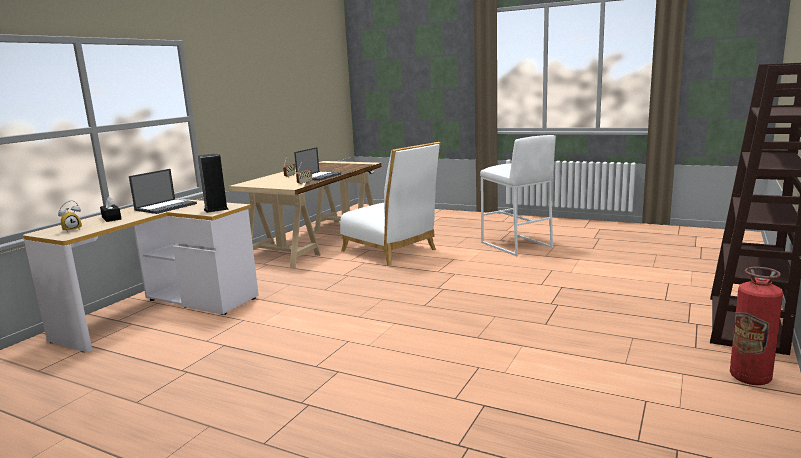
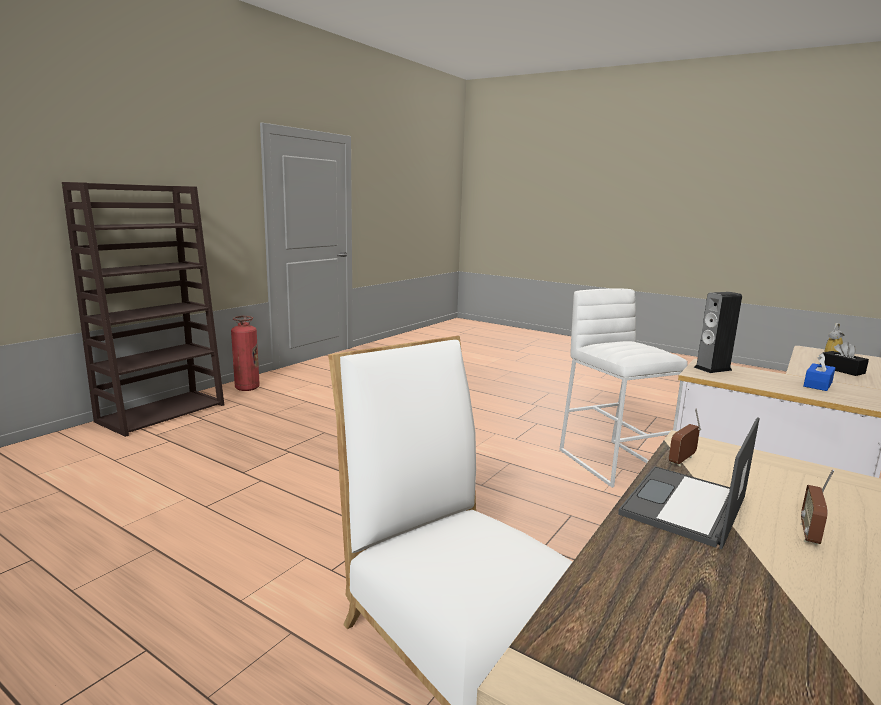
camera: 175 degrees left, 0 degrees up
laptop [129,169,197,214] -> blue tissue box [804,353,835,391]
white stool [480,135,556,256] -> white stool moved to [559,289,688,487]

